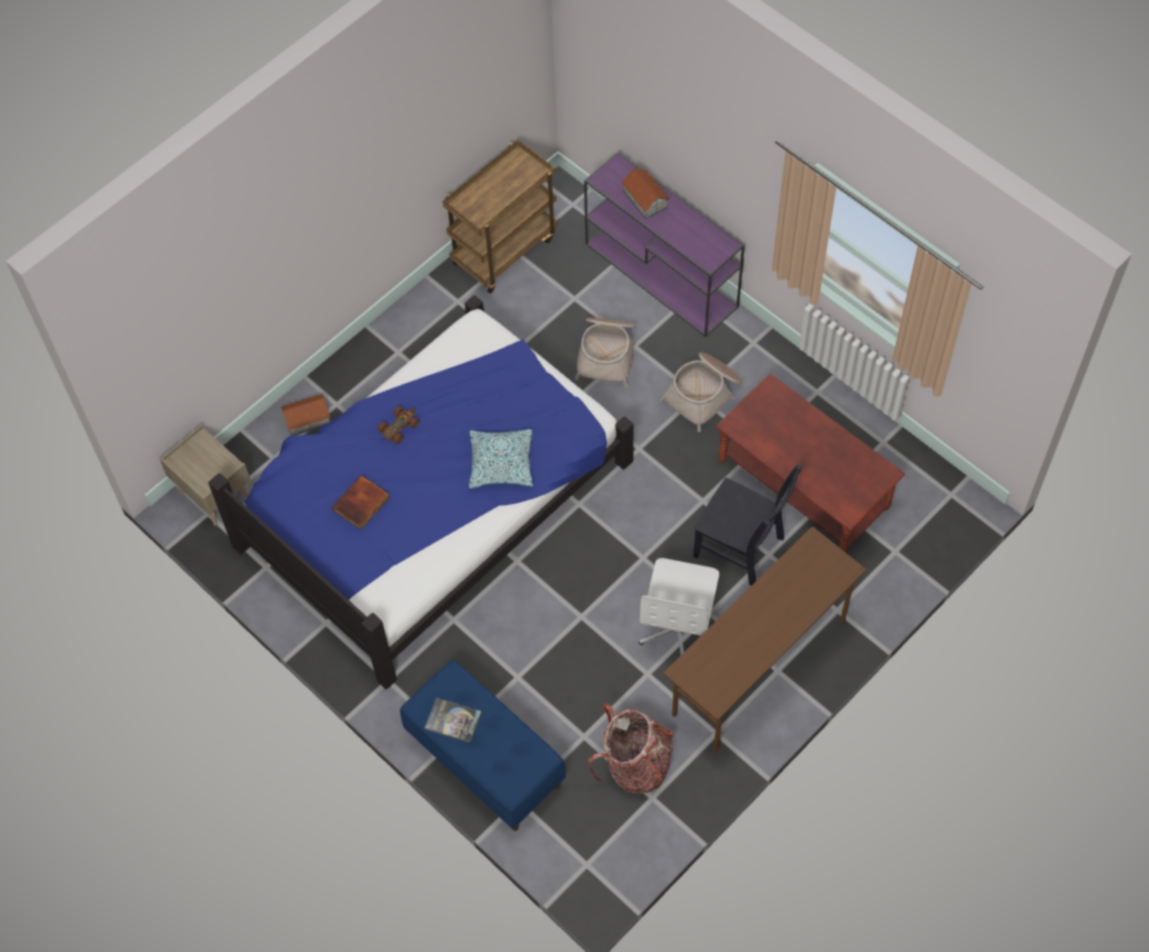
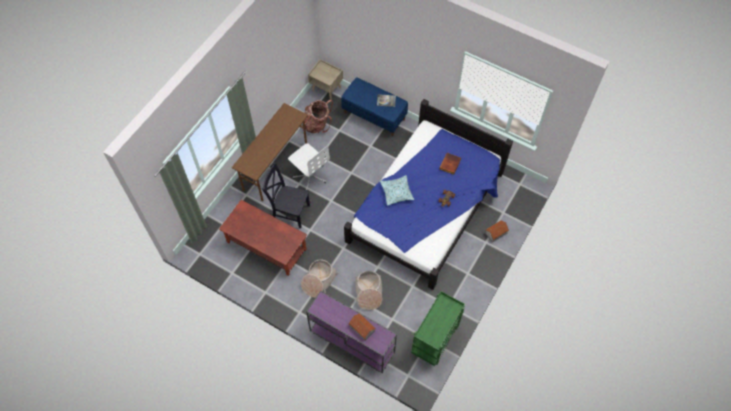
camera: 165 degrees right, 0 degrees up
beige nightstand [160,425,251,526] -> beige nightstand moved to [308,59,343,100]
brown cart [443,140,558,293] -> green cart [411,291,465,366]
white office chair [639,558,719,655] -> white office chair turned 135 degrees clockwise [288,143,330,191]

